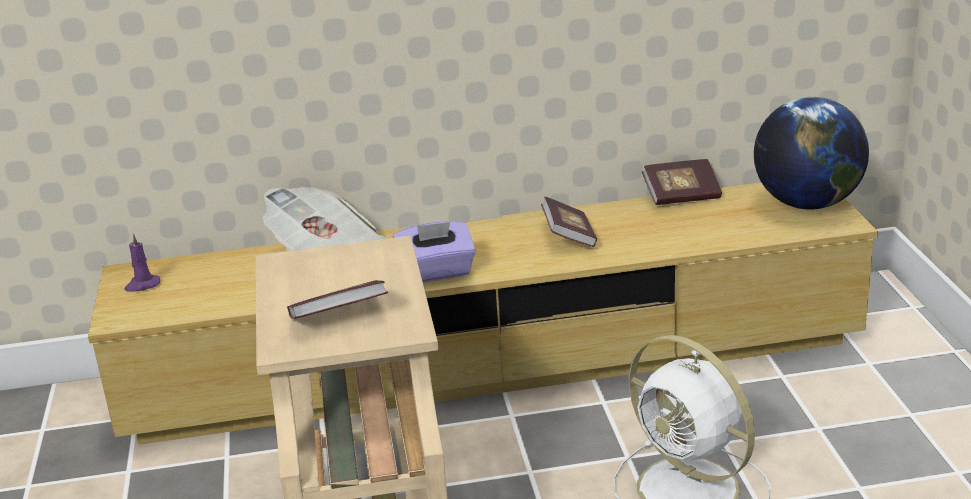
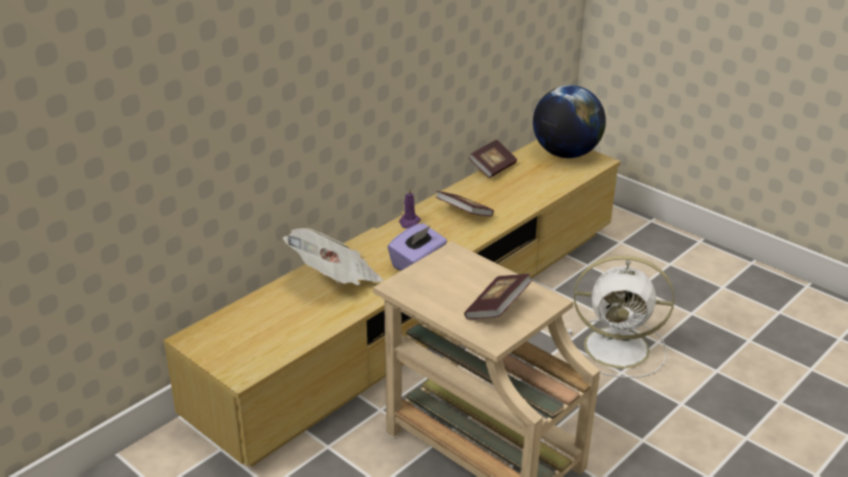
camera: 40 degrees left, 5 degrees up
purple candle [124,233,160,292] -> purple candle moved to [399,188,421,229]

